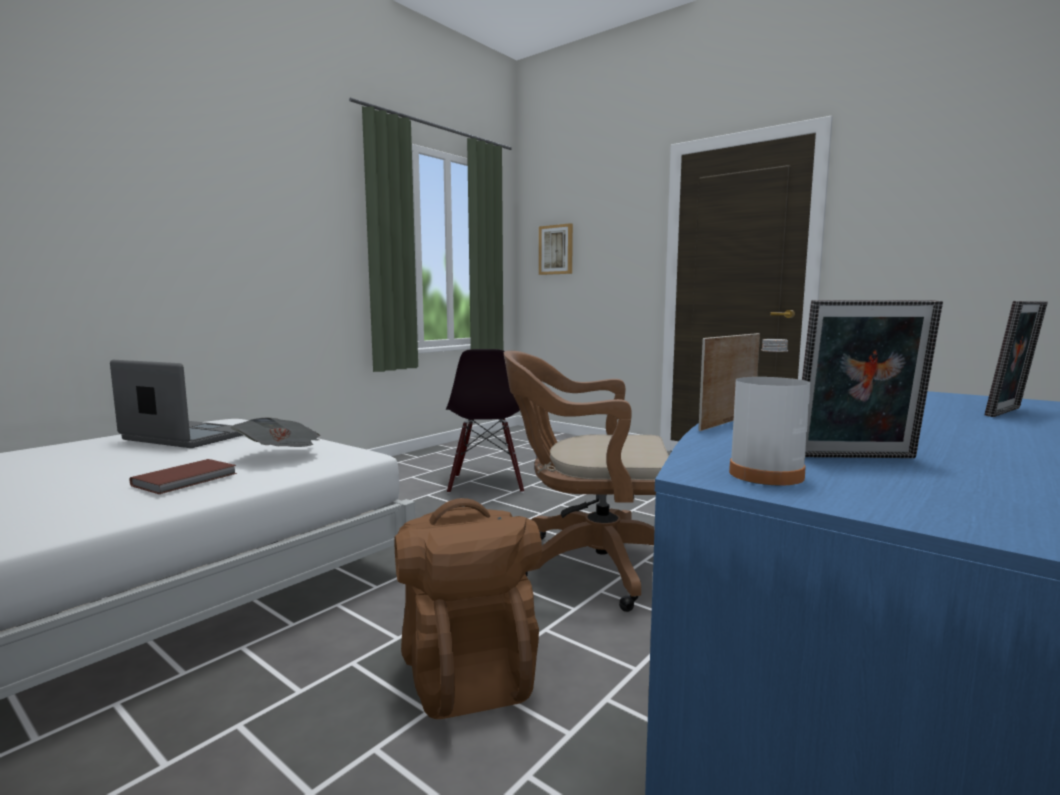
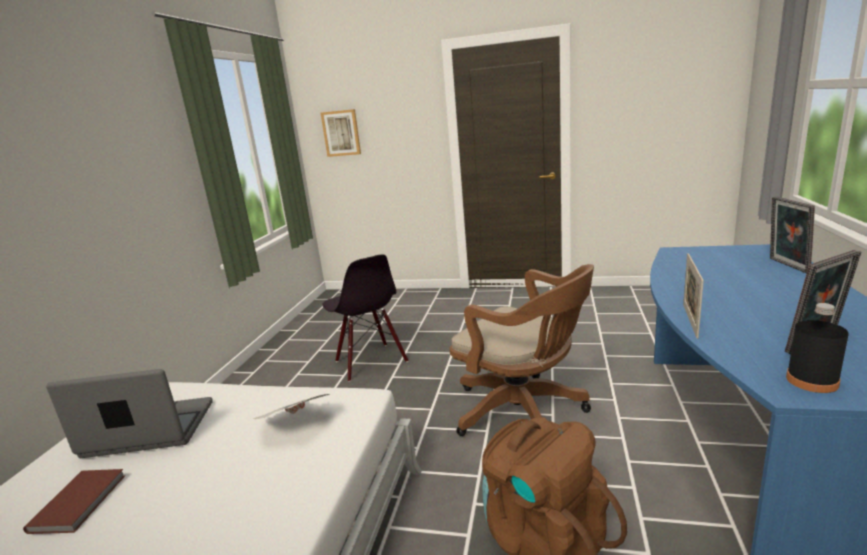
camera: 25 degrees left, 10 degrees up
brown book [130,459,237,494] -> brown book moved to [23,469,126,534]
brown office chair [504,351,669,612] -> brown office chair turned 120 degrees counterclockwise [450,264,594,436]
white bottle [729,339,811,486] -> black bottle [786,303,849,393]
picture frame [984,301,1048,417] -> picture frame turned 150 degrees clockwise [770,197,815,273]

